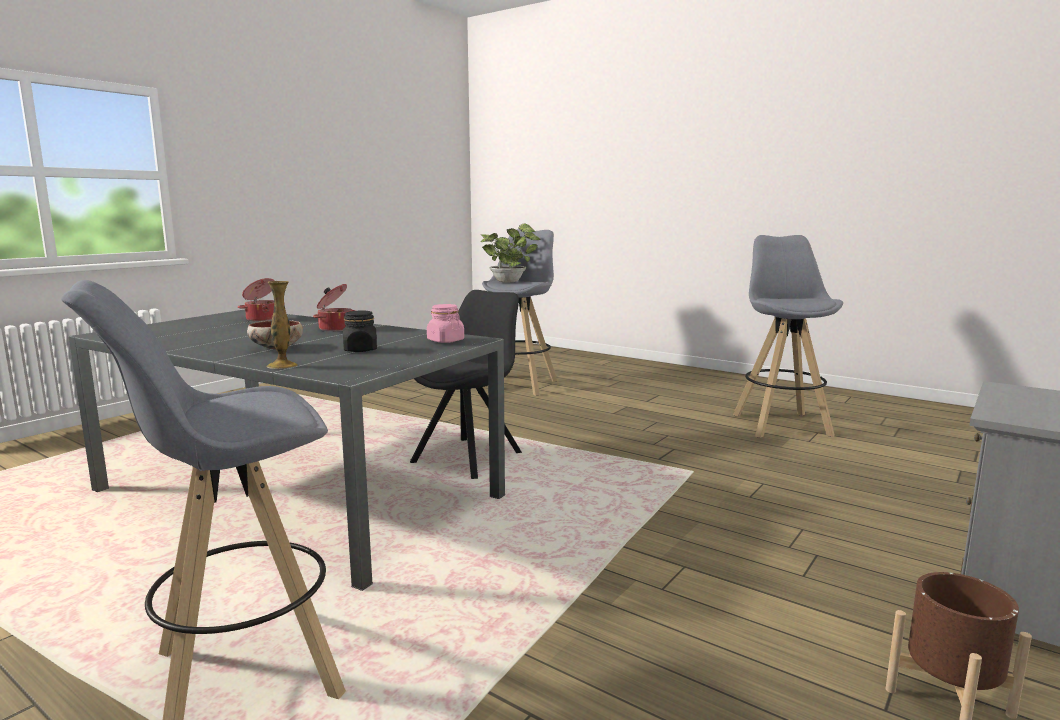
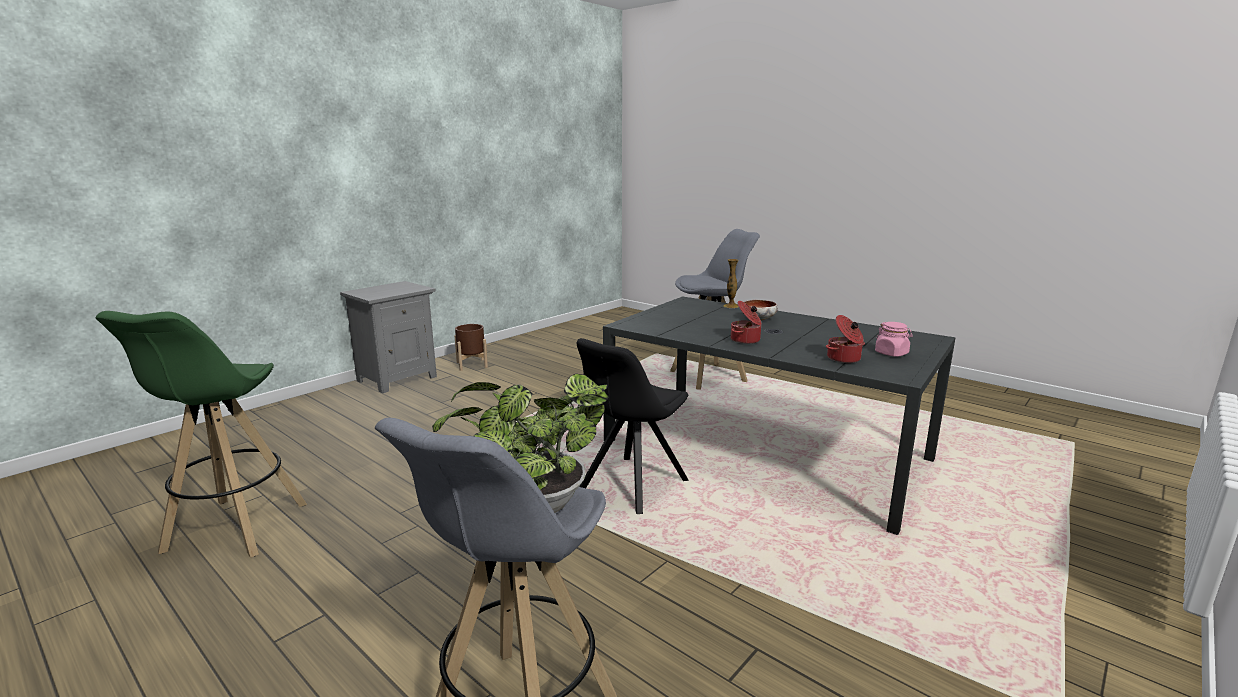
camera: 175 degrees left, 5 degrees up
black jar [343,311,377,352] -> none
pink jar [427,304,464,343] -> pink jar moved to [875,322,913,357]
grey stool [733,235,843,438] -> green stool [96,311,307,558]

